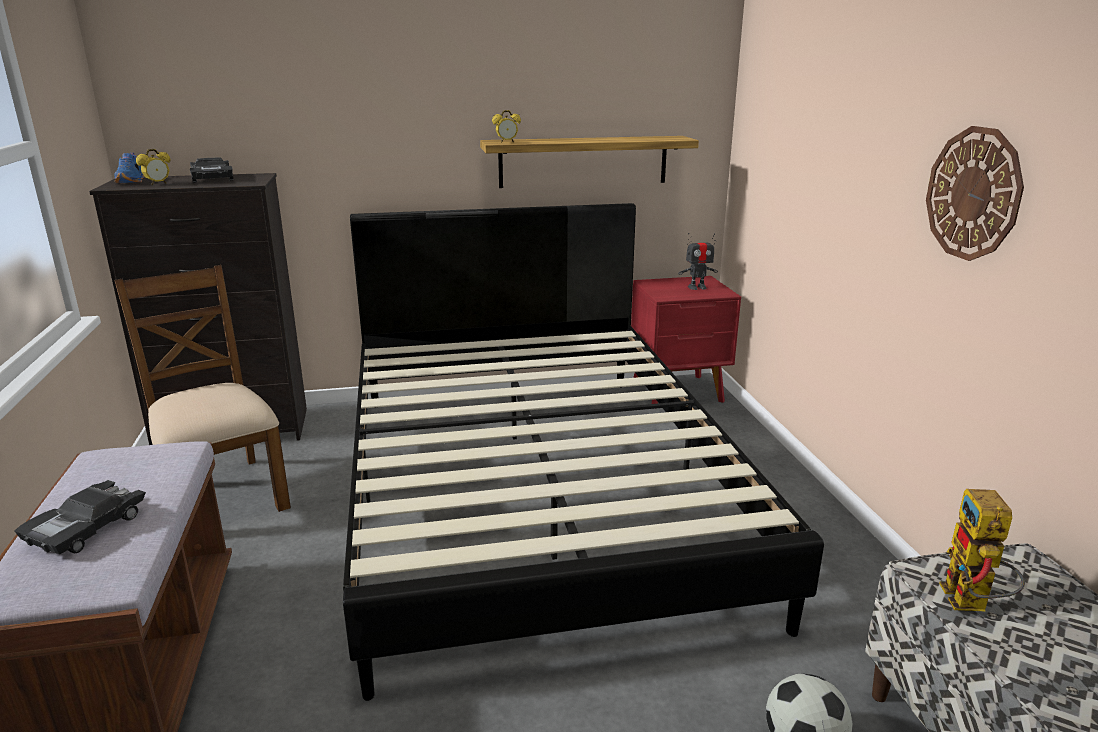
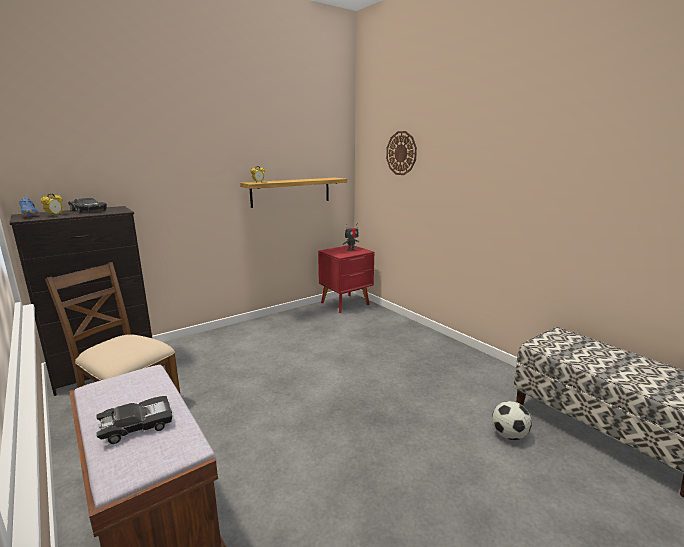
camera: 25 degrees left, 5 degrees down
black toy car [15,480,146,554] -> black toy car turned 120 degrees counterclockwise [96,396,172,444]
black bed [343,203,824,701] -> none
wall clock [926,126,1024,261] -> wall clock moved to [386,131,417,175]
toy robot [939,489,1025,611] -> none

